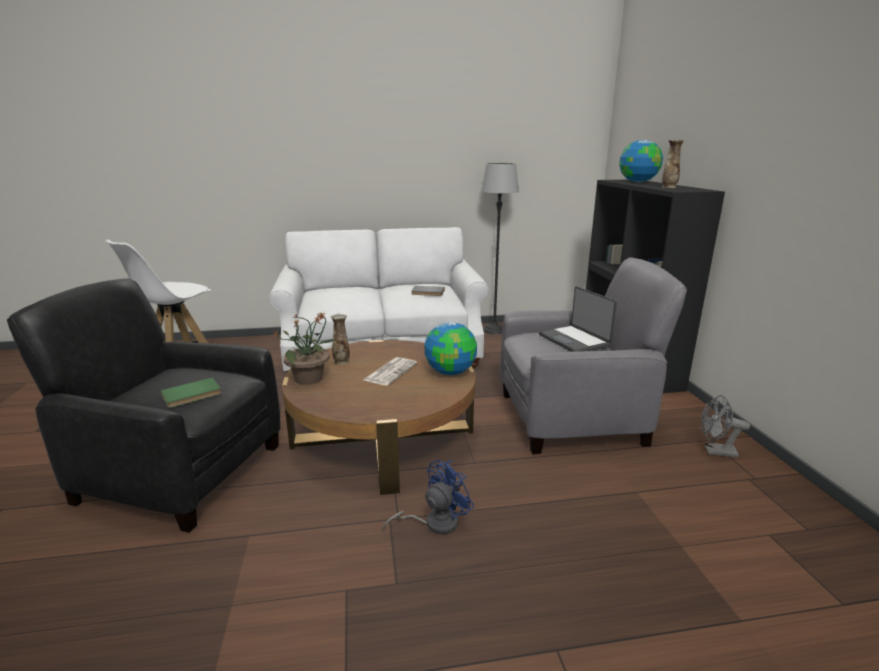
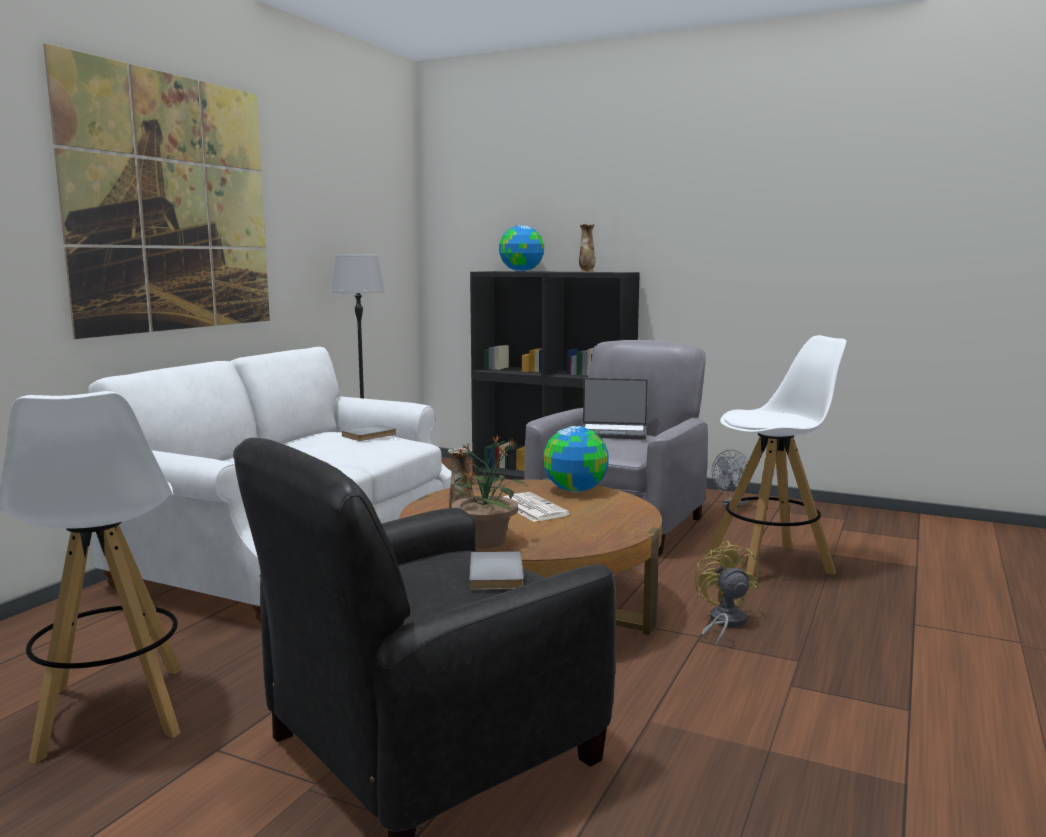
camera: 55 degrees left, 10 degrees down
green book [161,377,222,408] -> grey book [469,551,524,590]
blue fan [383,460,474,534] -> yellow fan [694,541,759,648]
none -> picture [43,43,270,339]
none -> white stool [706,335,847,580]

